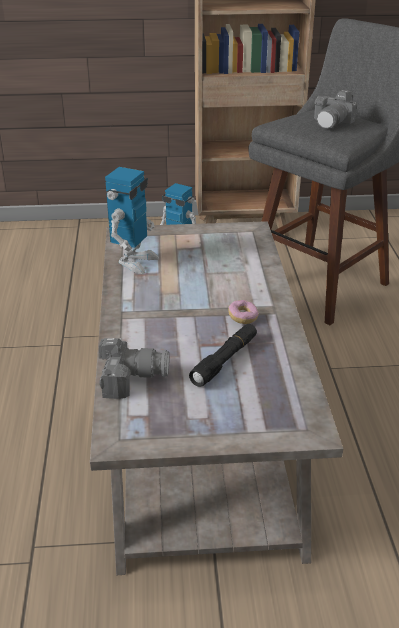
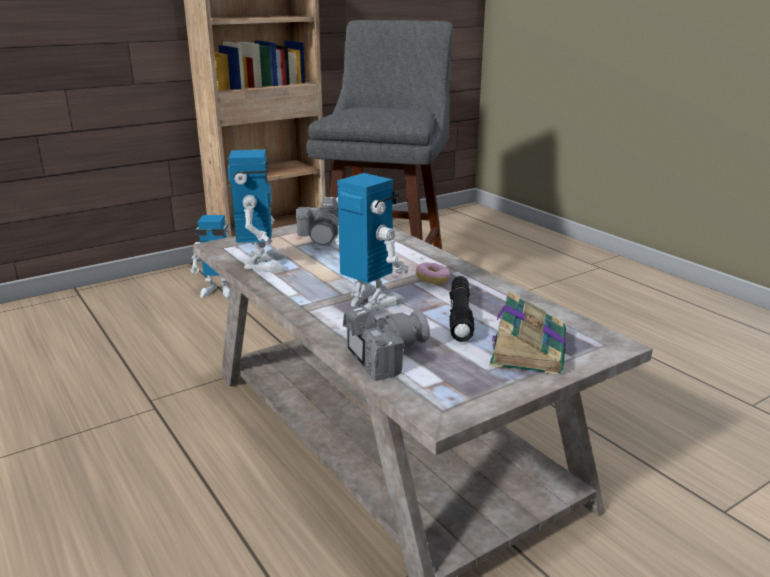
camera: 30 degrees left, 10 degrees down
camera [314,90,357,129] -> camera moved to [296,197,339,245]
none -> toy robot [335,173,409,311]
none -> book [489,291,566,375]

